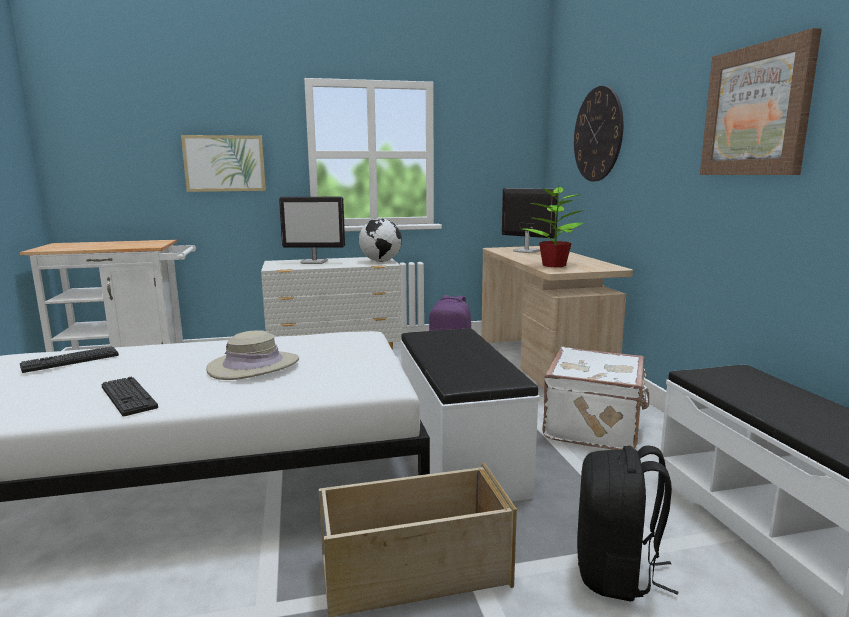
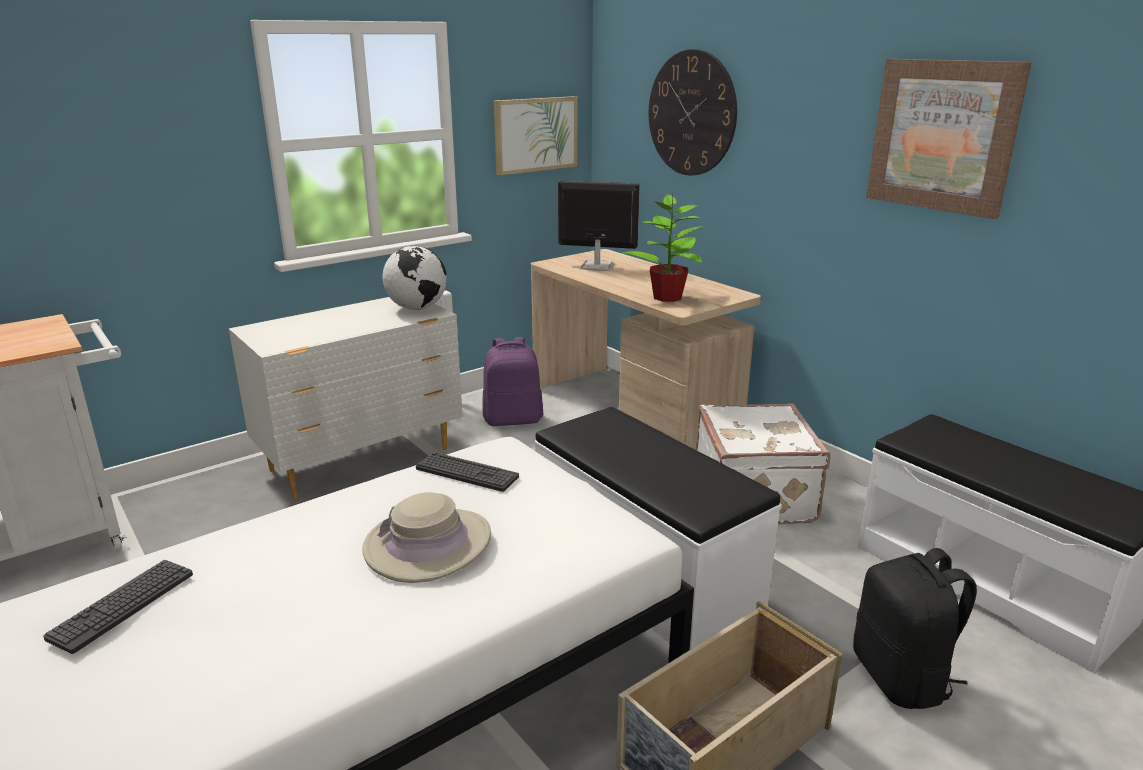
camera: 25 degrees left, 10 degrees up
keyboard [101,377,158,416] -> keyboard moved to [416,452,519,492]
picture [181,135,266,192] -> picture moved to [494,96,577,175]
monitor [279,197,345,264] -> none

